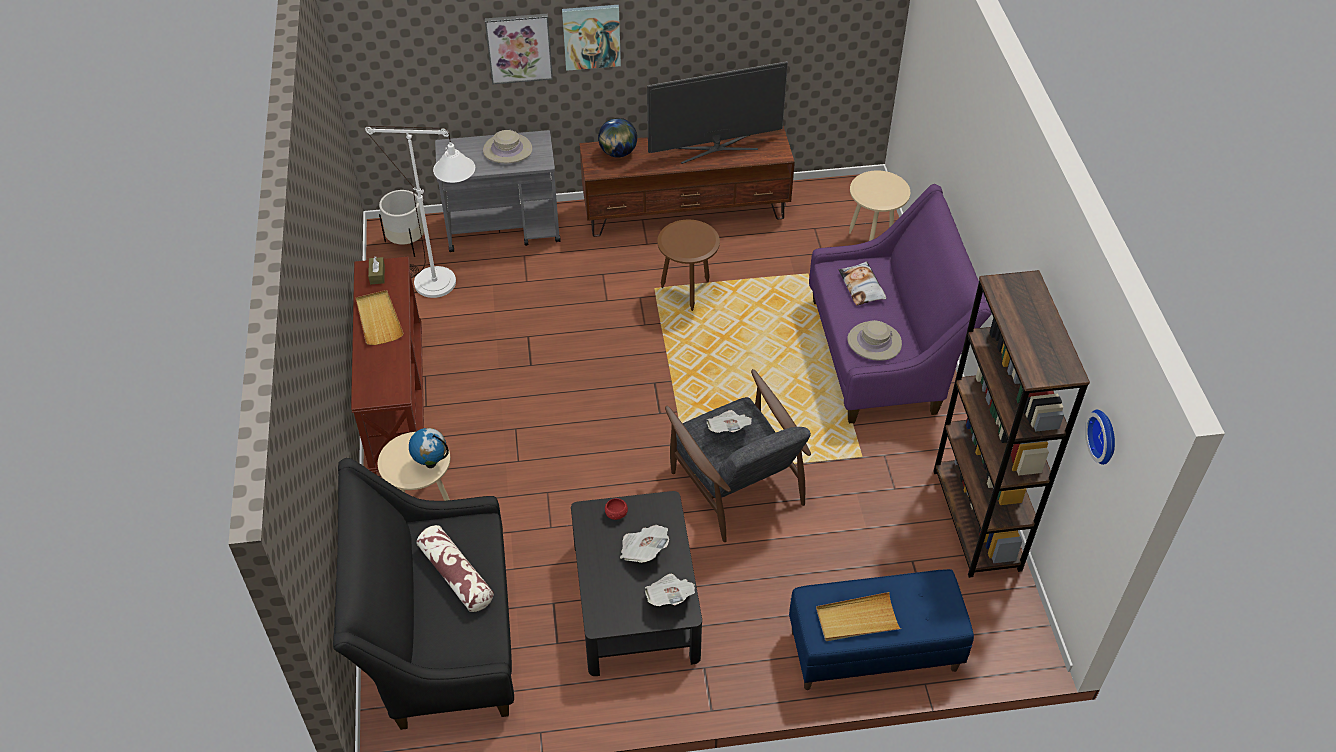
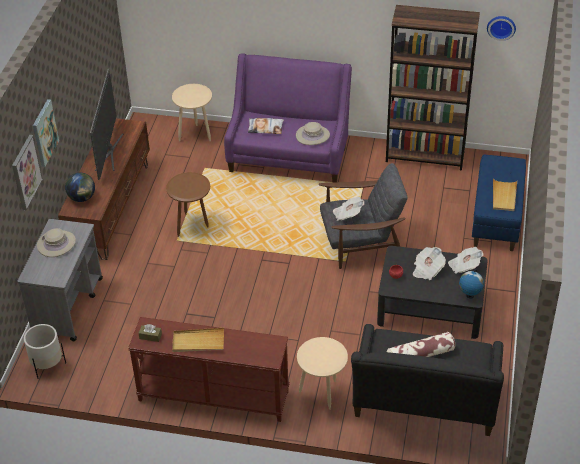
camera: 70 degrees left, 5 degrees down
white floor lamp [365,126,475,298] -> none
globe [409,428,449,468] -> globe moved to [459,270,484,299]

